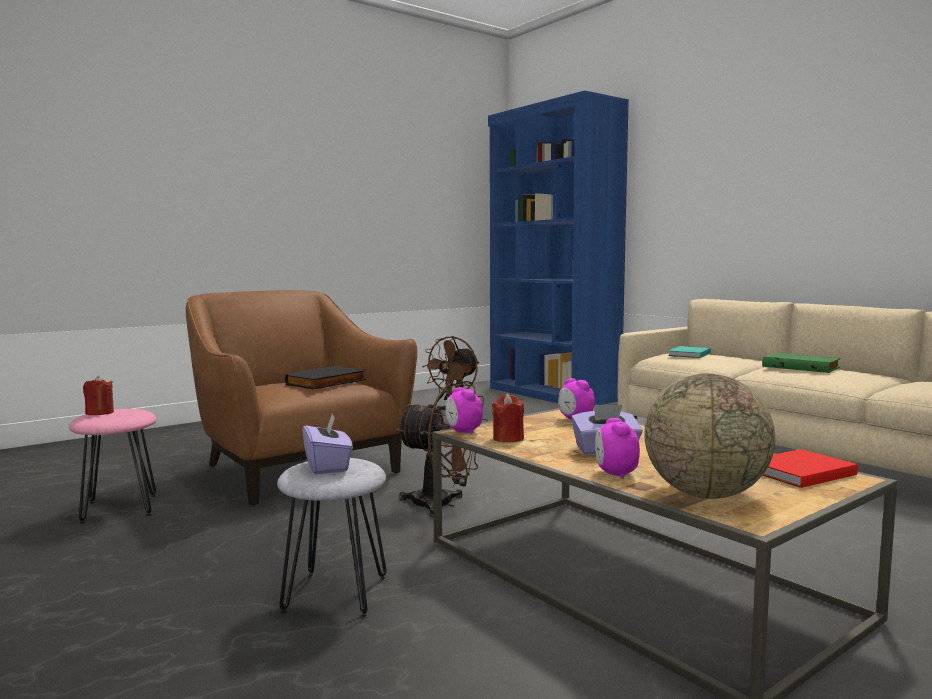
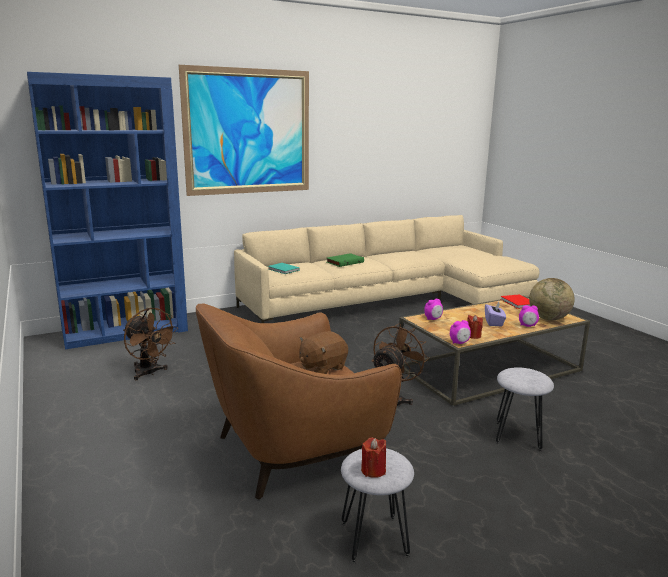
camera: 80 degrees left, 10 degrees up
pink stool [69,409,157,524] -> grey stool [341,448,414,563]
black book [285,366,366,389] -> brown plush toy [299,331,348,374]
purple tissue box [302,412,353,474] -> none
none -> picture [179,65,309,196]

